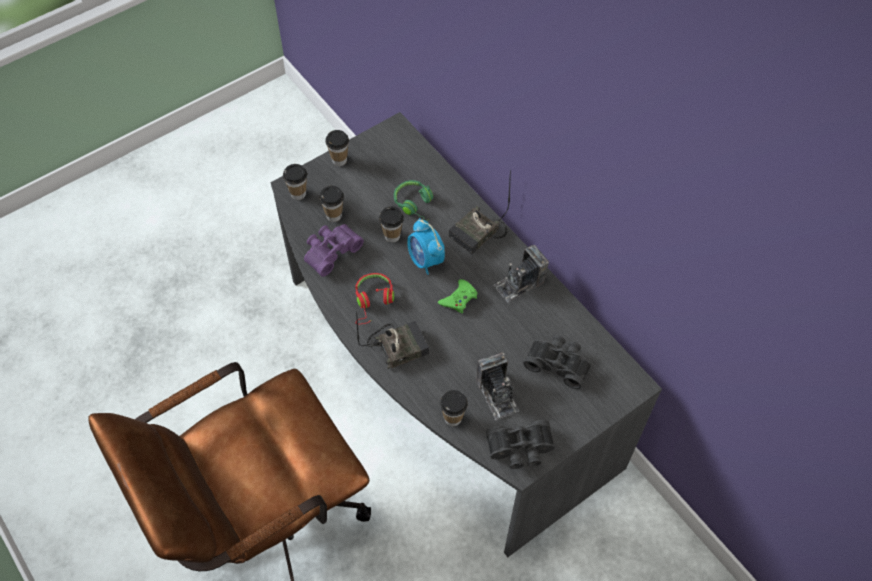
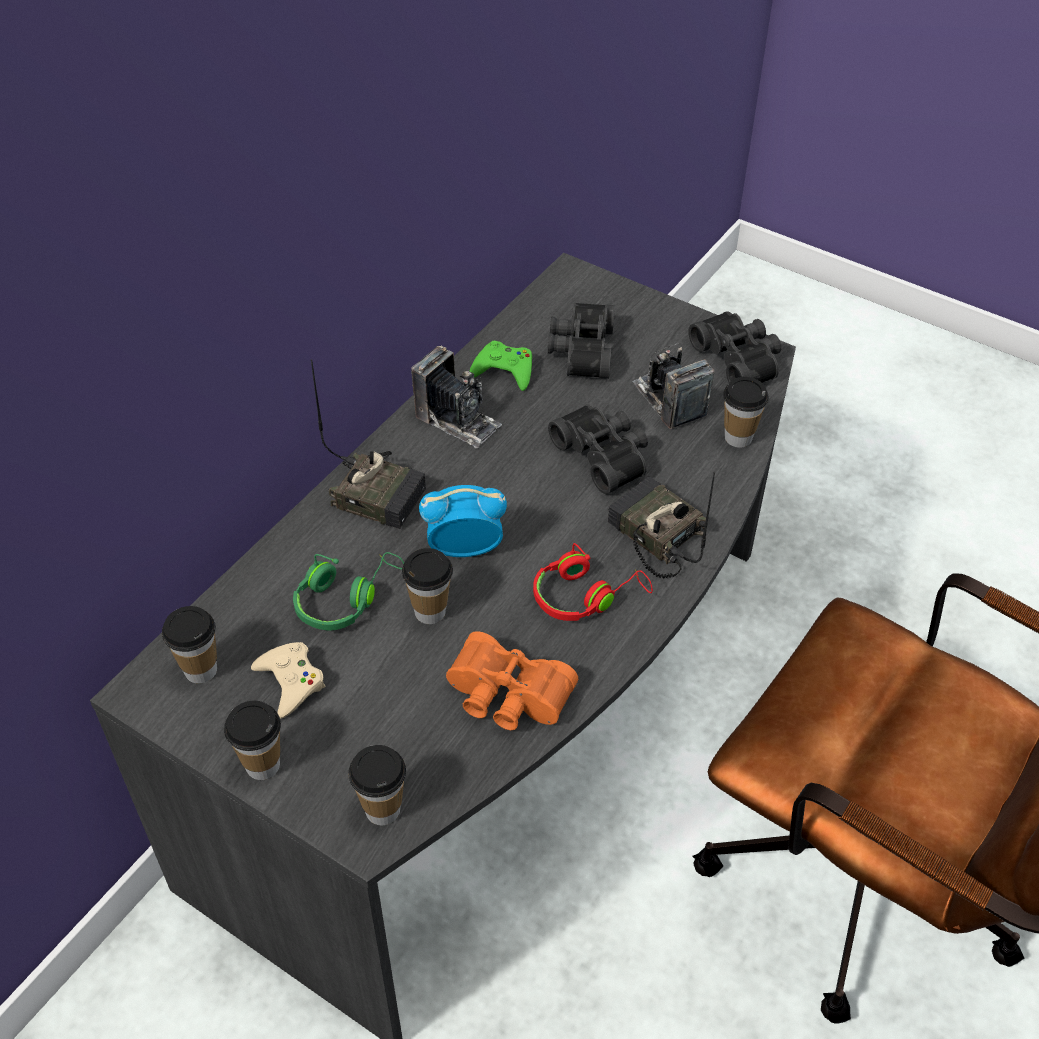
camera: 110 degrees left, 10 degrees down
purple binoculars [304,224,364,277] -> orange binoculars [446,631,578,730]
cup [319,186,344,222] -> cup moved to [162,606,217,684]
alarm clock [407,218,445,275] -> alarm clock turned 135 degrees counterclockwise [419,485,507,557]
green game controller [438,279,477,314] -> green game controller moved to [469,341,532,391]
camera [476,352,520,420] -> camera turned 75 degrees counterclockwise [632,343,714,429]
none -> beige game controller [251,642,325,719]
none -> black binoculars [548,404,648,494]

